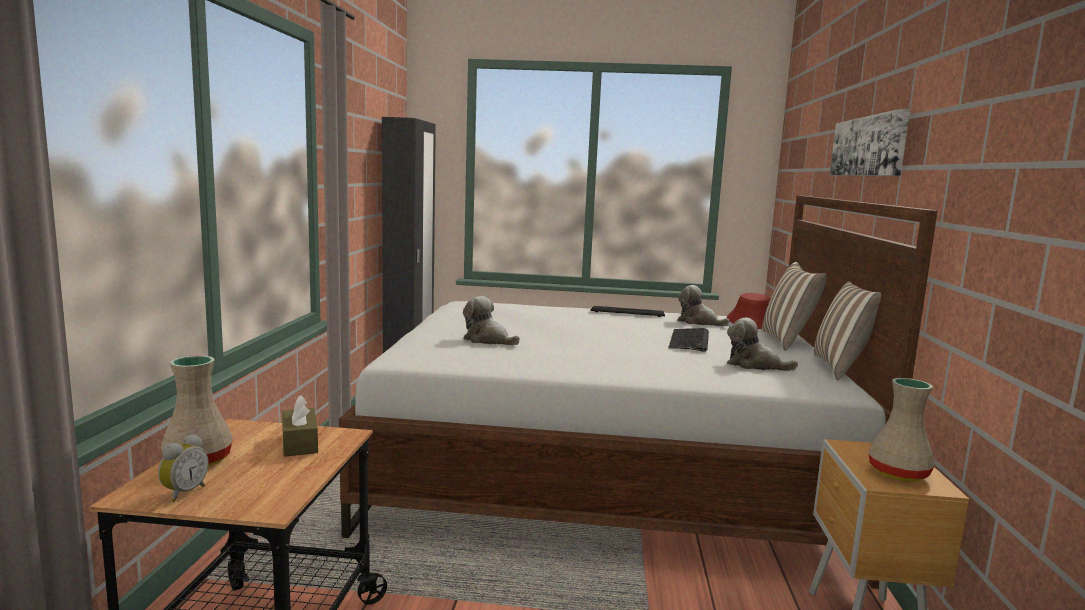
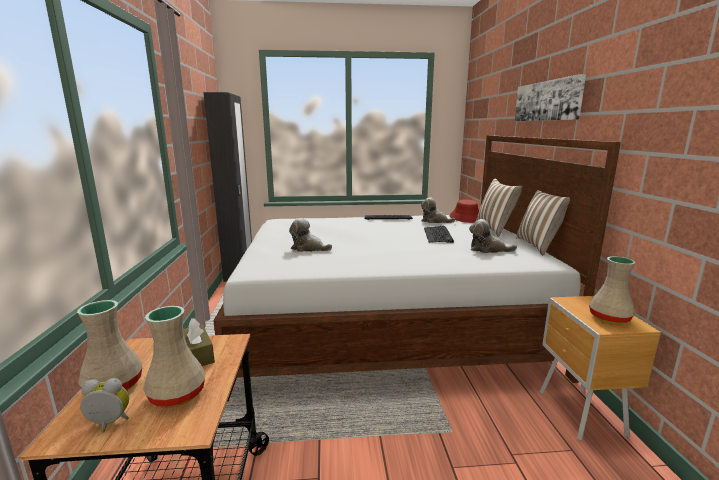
camera: 10 degrees left, 5 degrees up
alarm clock [158,434,209,502] -> alarm clock turned 105 degrees counterclockwise [80,378,129,432]
none -> beige vase [143,306,206,408]

